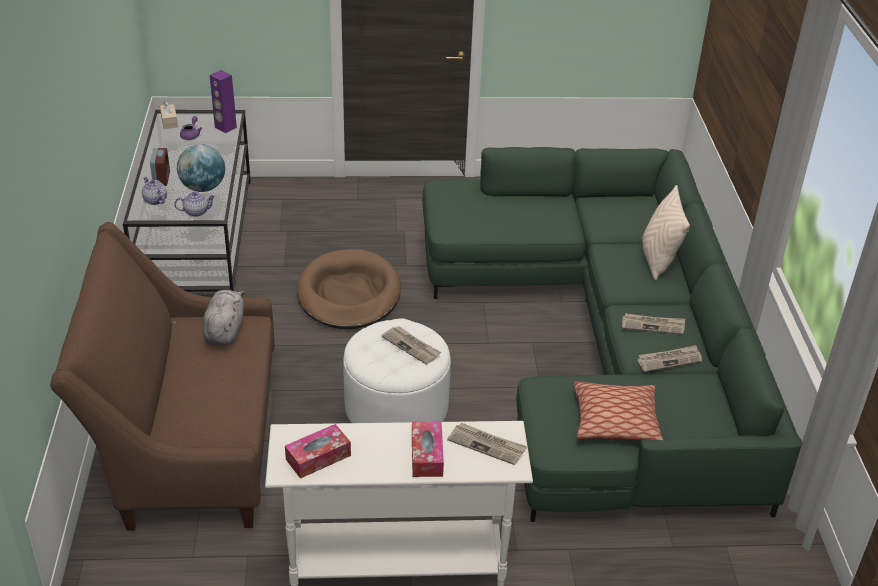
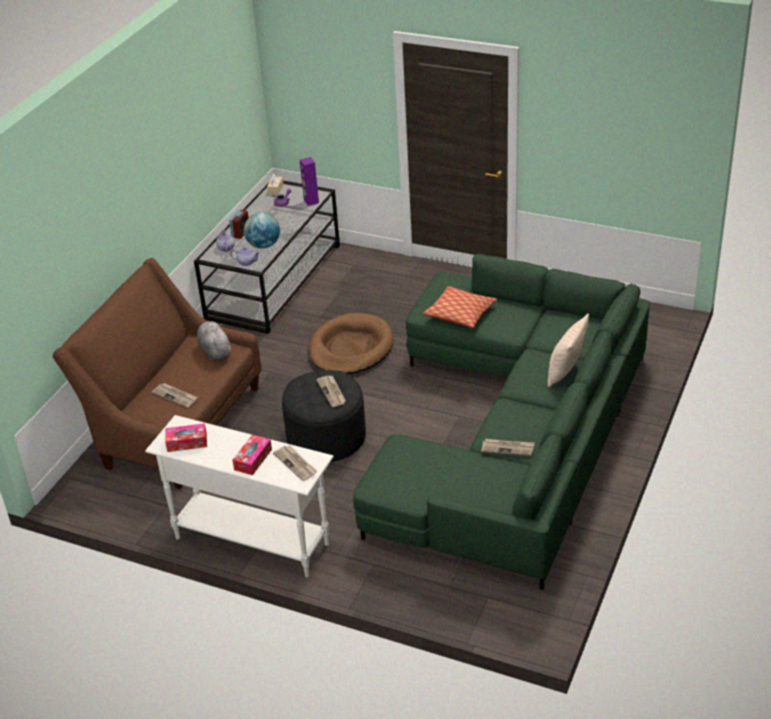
camera: 30 degrees right, 0 degrees up
grey plush toy [202,290,245,346] -> grey plush toy turned 60 degrees counterclockwise [197,322,232,361]
white ottoman [343,319,451,423] -> black ottoman [282,370,366,462]
pillow [574,381,663,440] -> pillow moved to [423,286,497,328]
newspaper [622,313,685,335] -> newspaper moved to [152,383,197,408]

